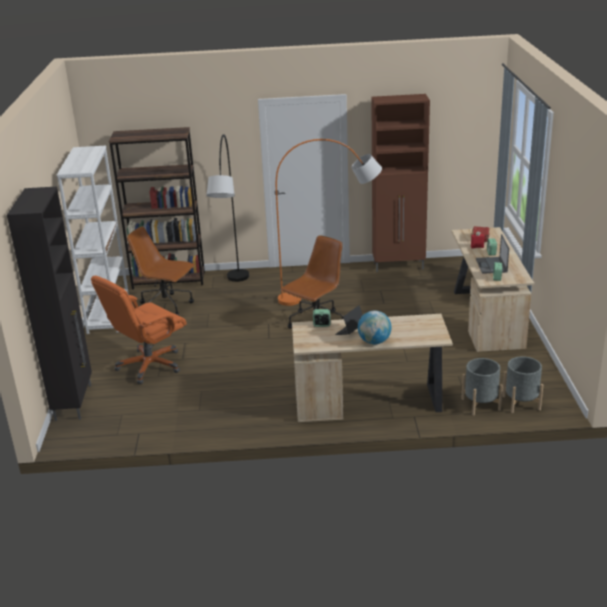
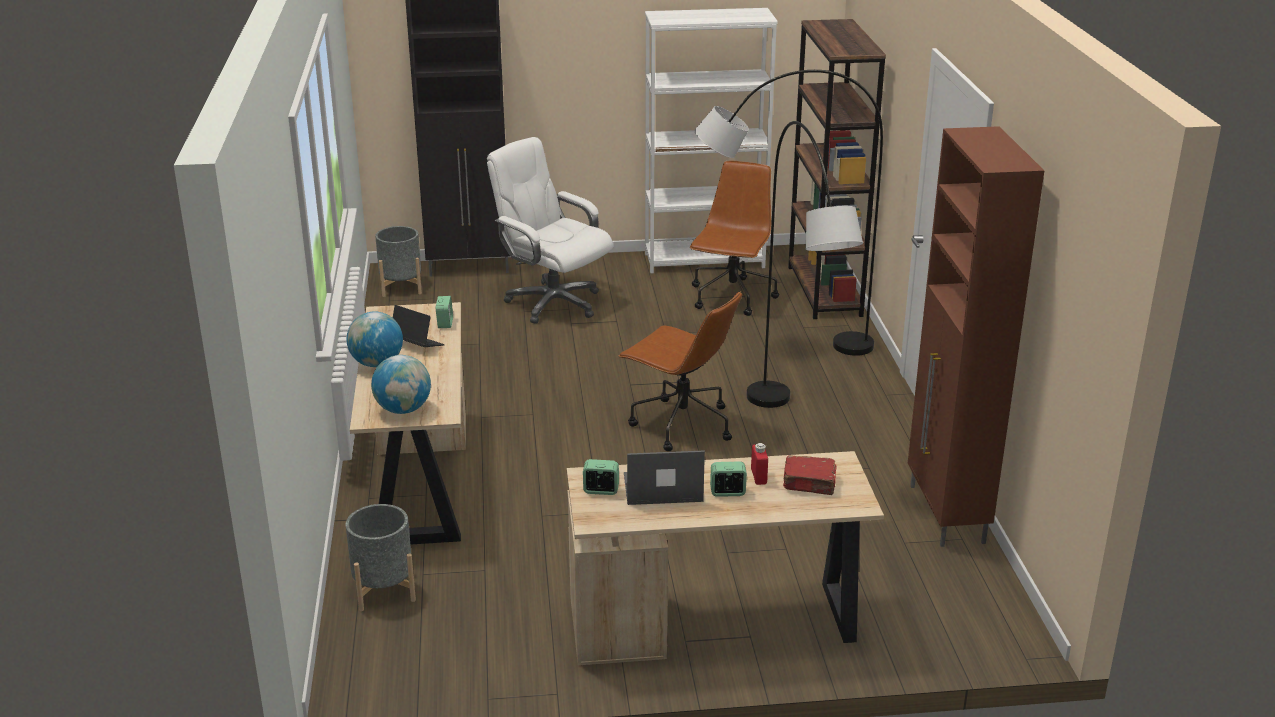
camera: 85 degrees right, 0 degrees up
orange office chair [91,276,187,384] -> white office chair [487,137,613,324]
orange floor lamp [276,139,382,306] -> grey floor lamp [747,121,863,408]
grey planter [502,356,543,413] -> grey planter moved to [375,226,422,297]
none -> globe [371,355,431,414]

